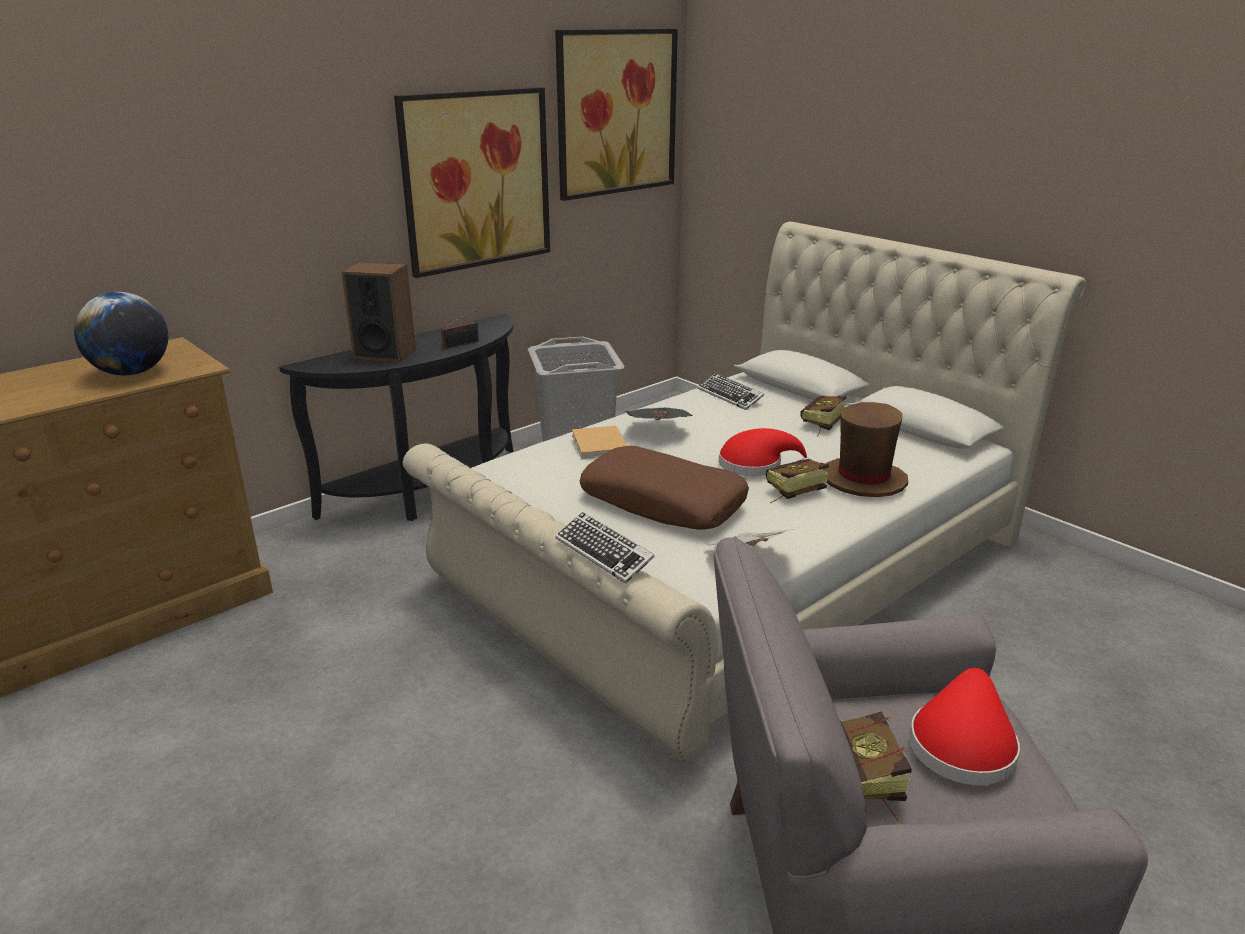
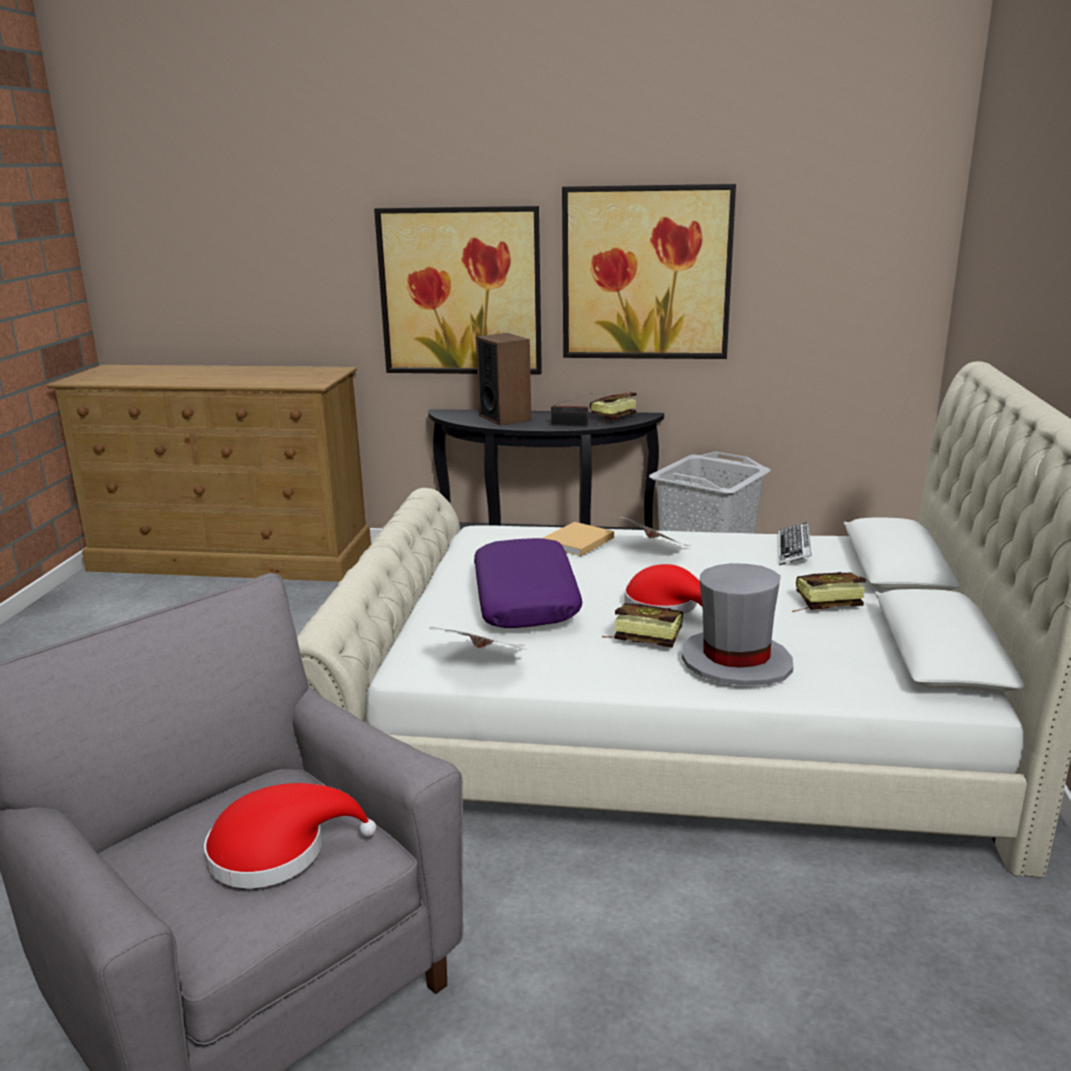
camera: 50 degrees right, 5 degrees down
globe [74,292,168,376] -> none
picture [555,29,678,201] -> picture moved to [374,206,542,374]
keyboard [555,512,655,584] -> none
brown pillow [580,446,749,530] -> purple pillow [474,538,582,628]
brown hat [822,402,908,497] -> grey hat [682,563,793,686]
book [840,711,912,824] -> book moved to [590,392,637,425]

